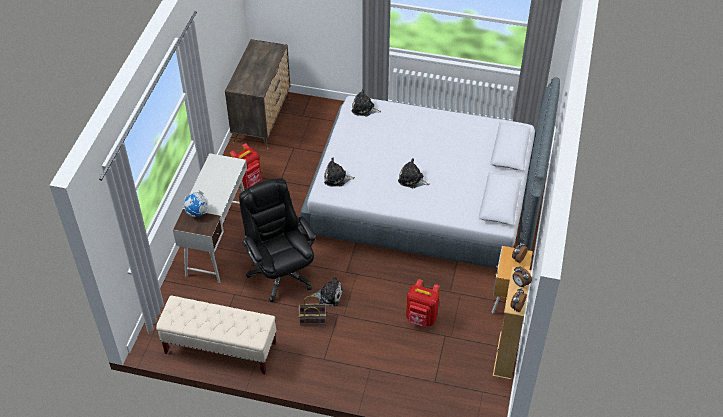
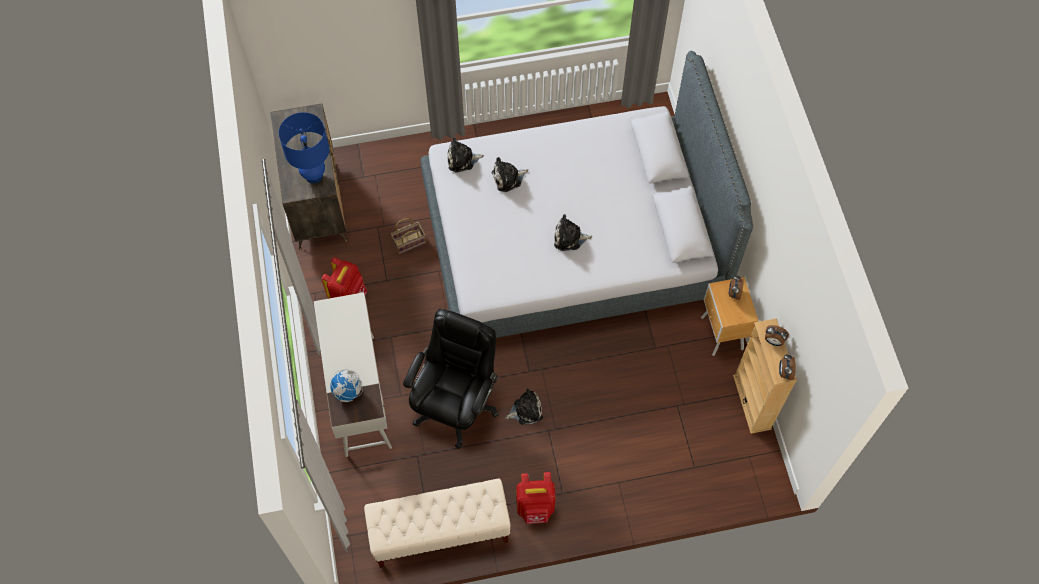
camera: 25 degrees left, 15 degrees up
black office chair [239,178,316,302] -> black office chair turned 75 degrees clockwise [403,309,499,449]
basket [299,295,326,325] -> basket moved to [391,218,426,254]
plush toy [324,158,355,187] -> plush toy moved to [491,157,528,192]
red backpack [406,279,440,327] -> red backpack moved to [516,472,556,524]
none -> blue table lamp [279,112,329,183]

